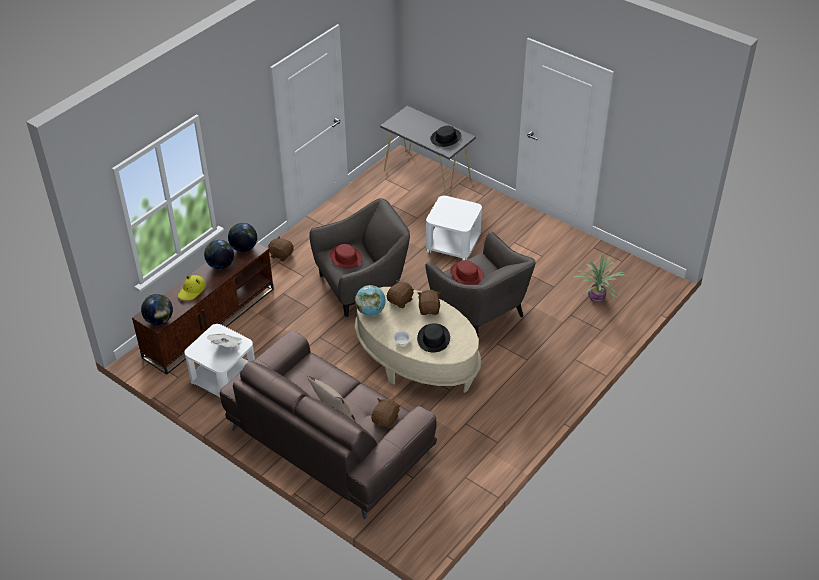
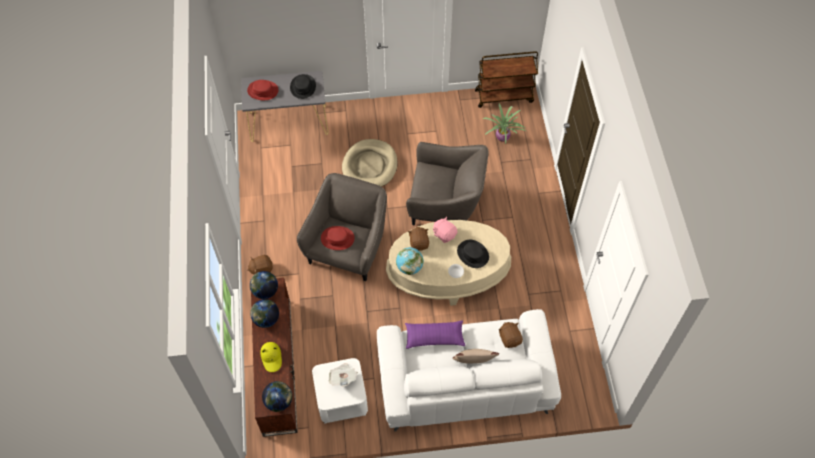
camera: 45 degrees left, 15 degrees up
brown sofa [220,330,437,519] -> white sofa [377,309,561,431]
brown plush toy [418,290,441,315] -> pink plush toy [433,217,458,243]
white side table [426,196,482,261] -> beige dog bed [342,139,397,187]
red hat [450,260,484,285] -> red hat moved to [247,80,279,100]
none -> purple pillow [405,320,465,349]
none -> brown cart [475,51,538,108]

